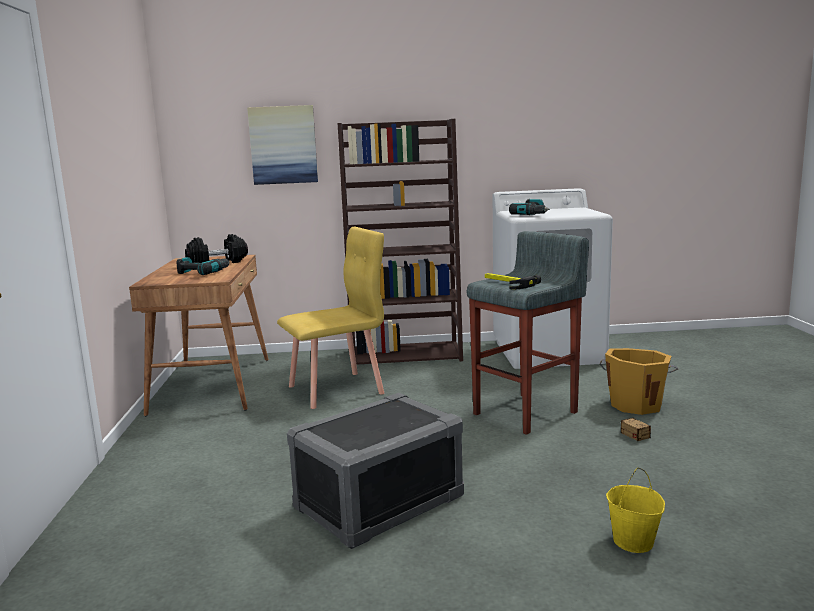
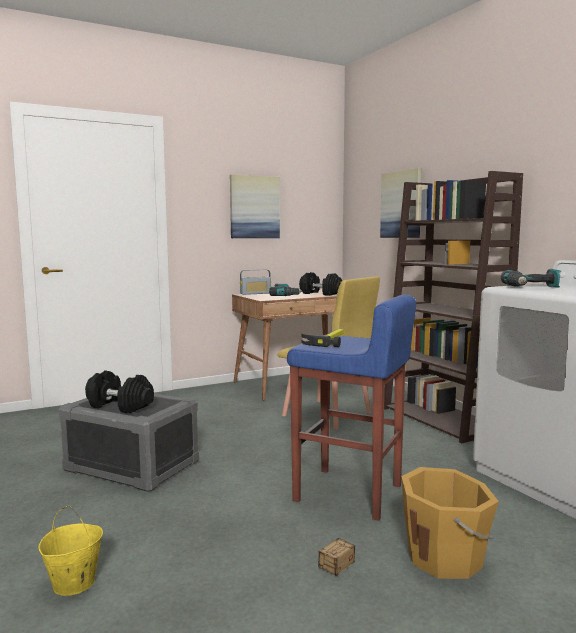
camera: 65 degrees right, 5 degrees down
grey stool [467,231,589,435] -> blue stool [287,294,416,521]
none -> black dumbbell [85,370,154,413]
none -> picture [230,174,280,238]
none -> radio [240,269,271,295]

